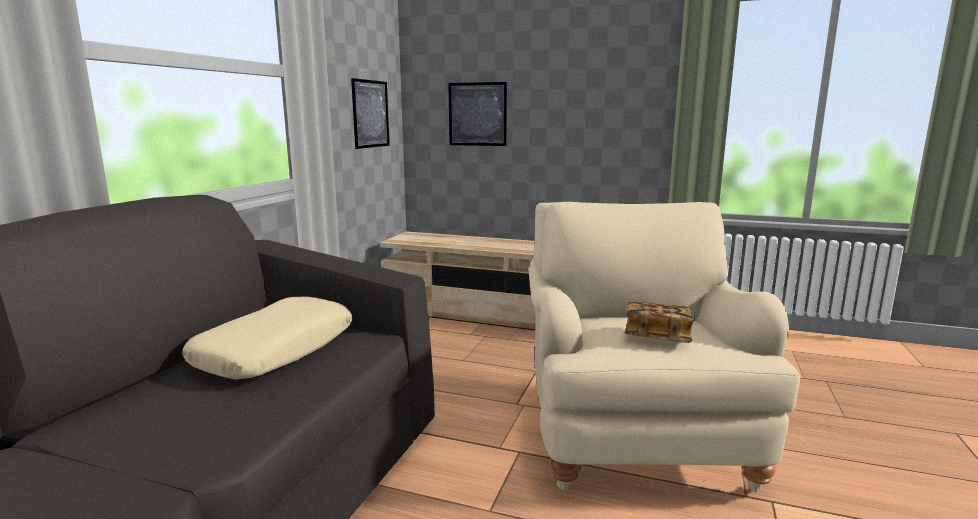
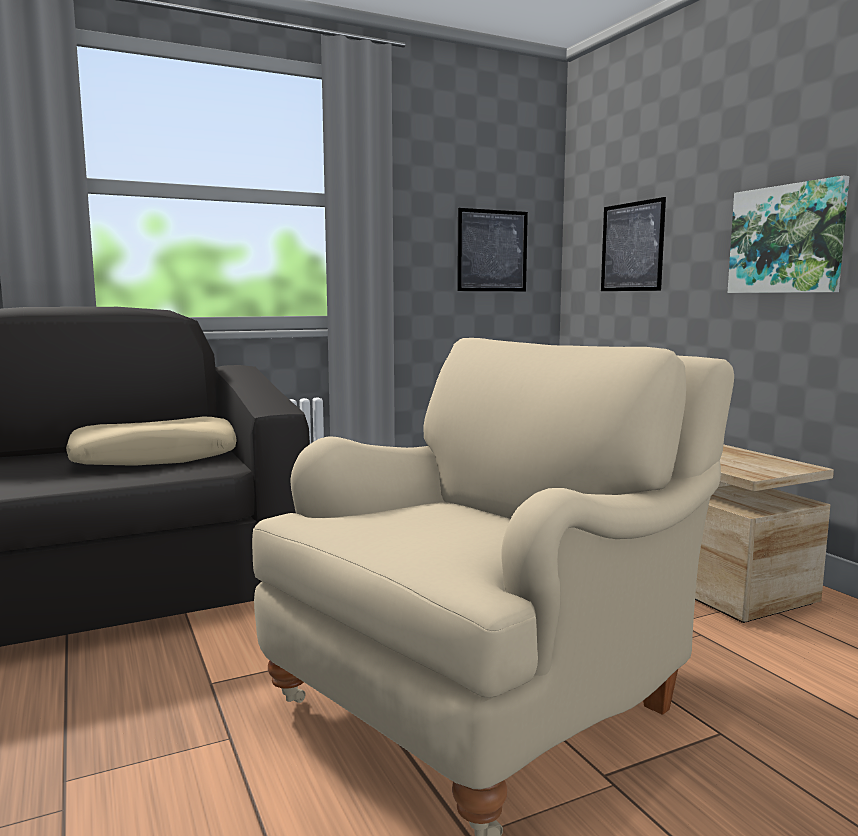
camera: 45 degrees right, 5 degrees down
book [625,302,695,343] -> none
none -> picture [728,176,849,293]

